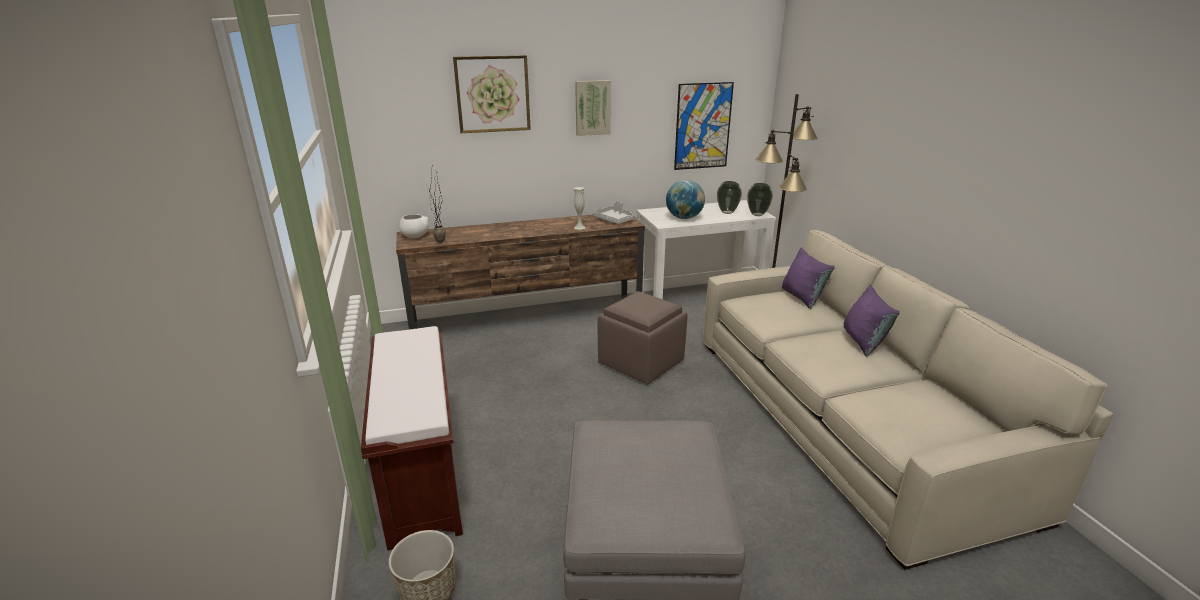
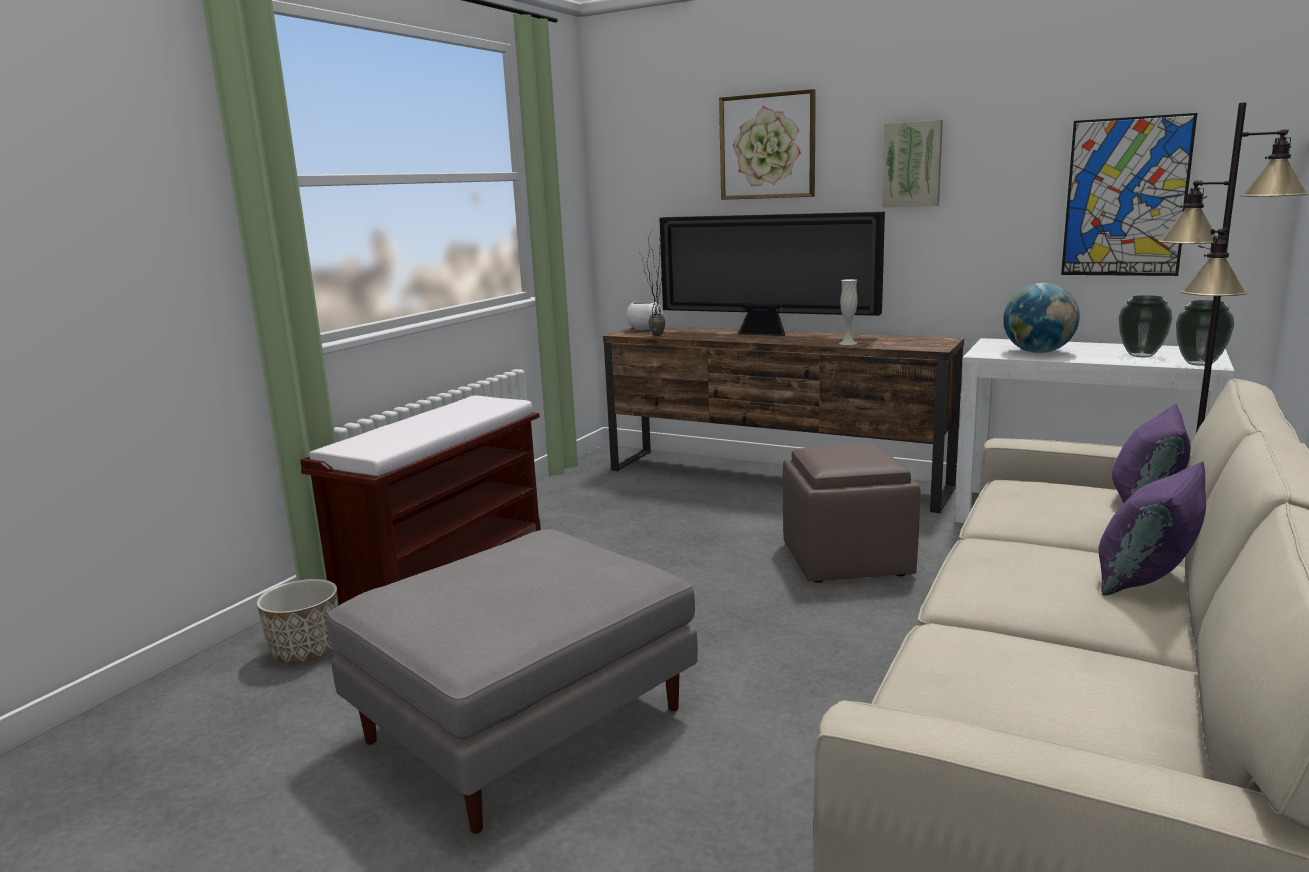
camera: 45 degrees right, 10 degrees down
grey tray [593,201,634,224] -> none
none -> television [659,212,885,336]

